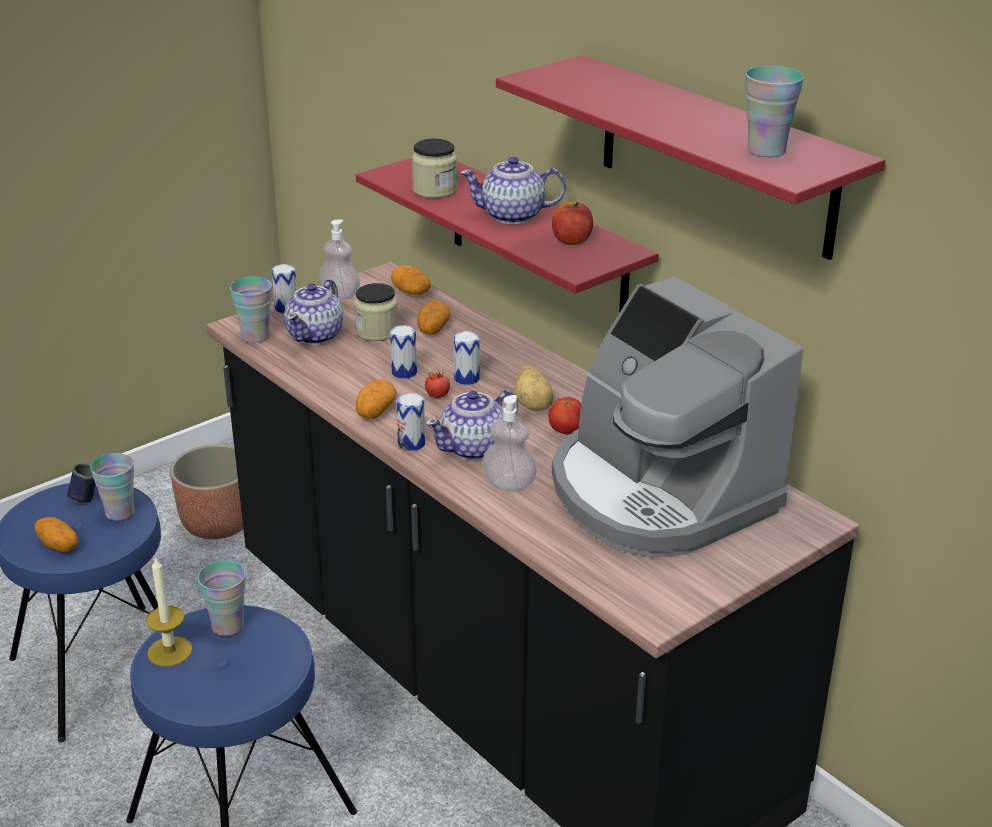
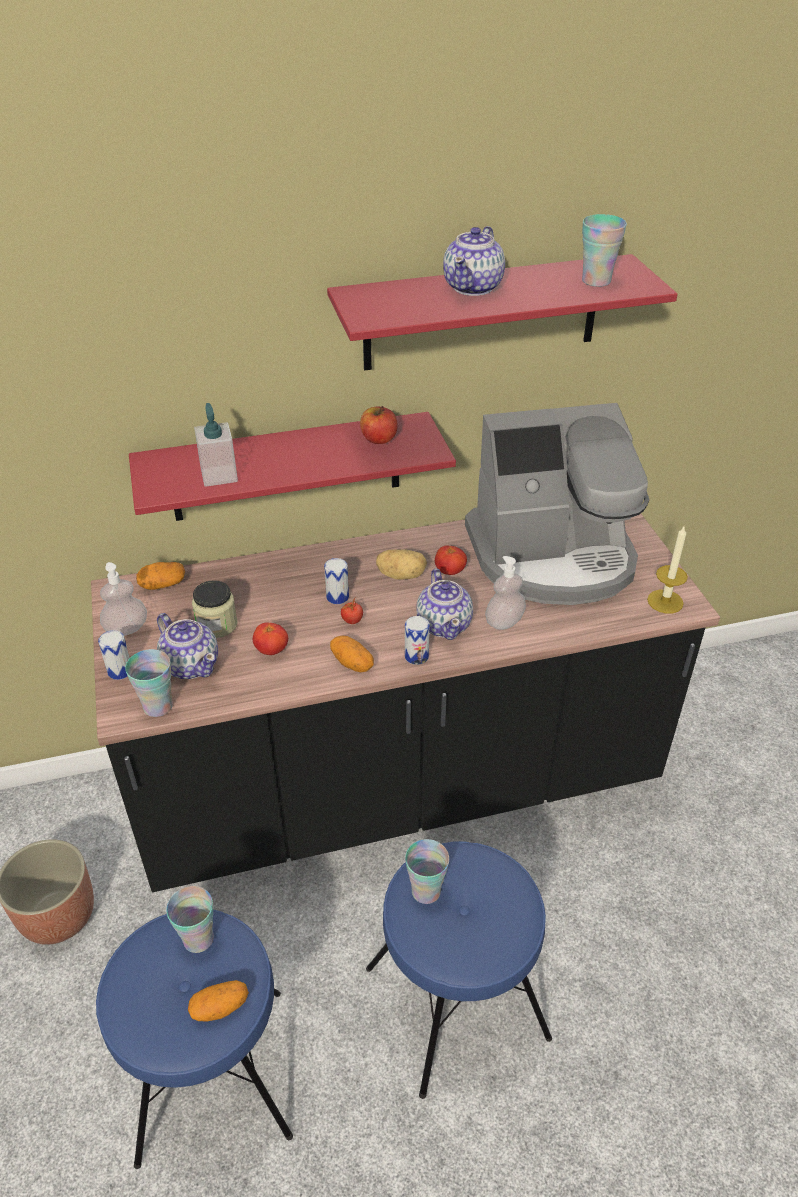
camera: 65 degrees left, 10 degrees up
blue mug [67,463,96,503] -> none
candle [145,556,193,667] -> candle moved to [647,527,688,614]
can [390,325,417,379] -> none
jar [412,139,457,198] -> soap dispenser [194,403,238,487]
potato [417,300,450,335] -> none
teapot [460,156,566,224] -> teapot moved to [443,226,505,296]
none -> tomato [253,622,288,655]

